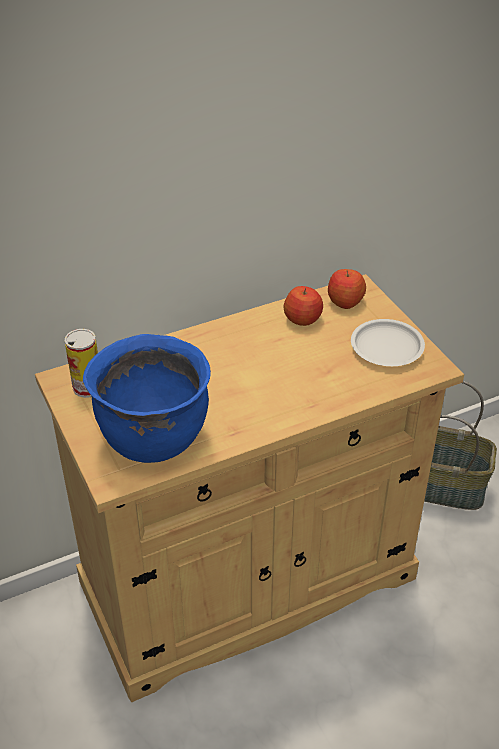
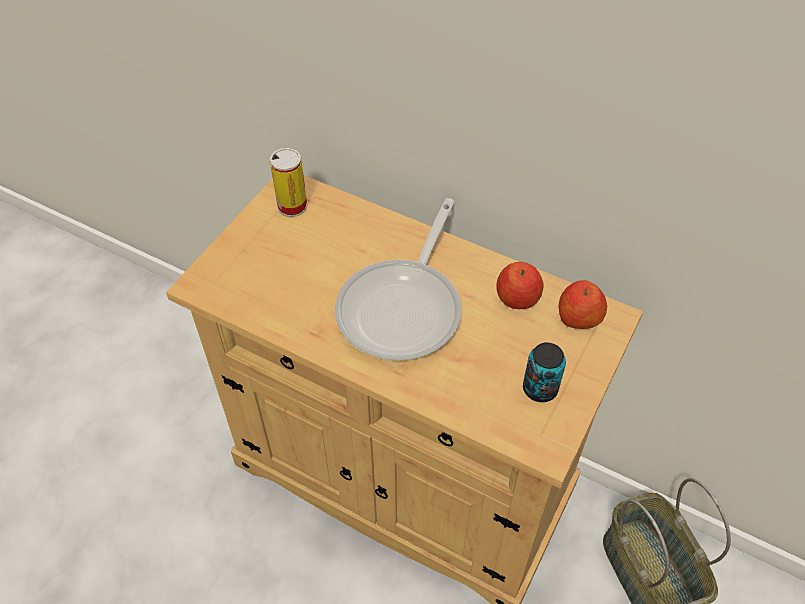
camera: 55 degrees right, 10 degrees up
blue cooking pot [83,334,211,463] -> none
white plate [351,319,425,366] -> can [523,342,566,402]
none -> frying pan [335,198,462,361]

